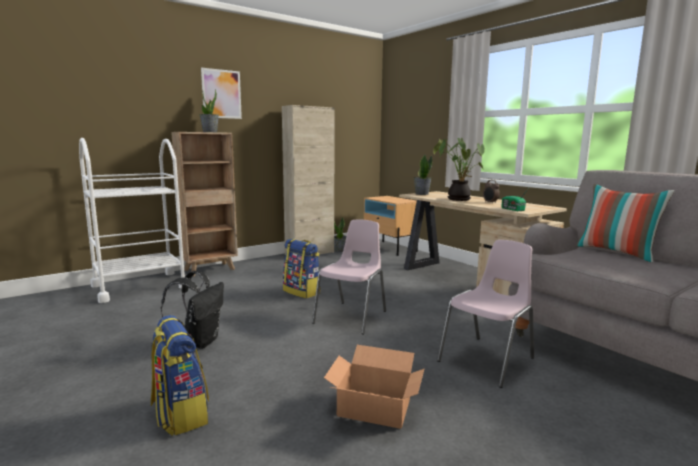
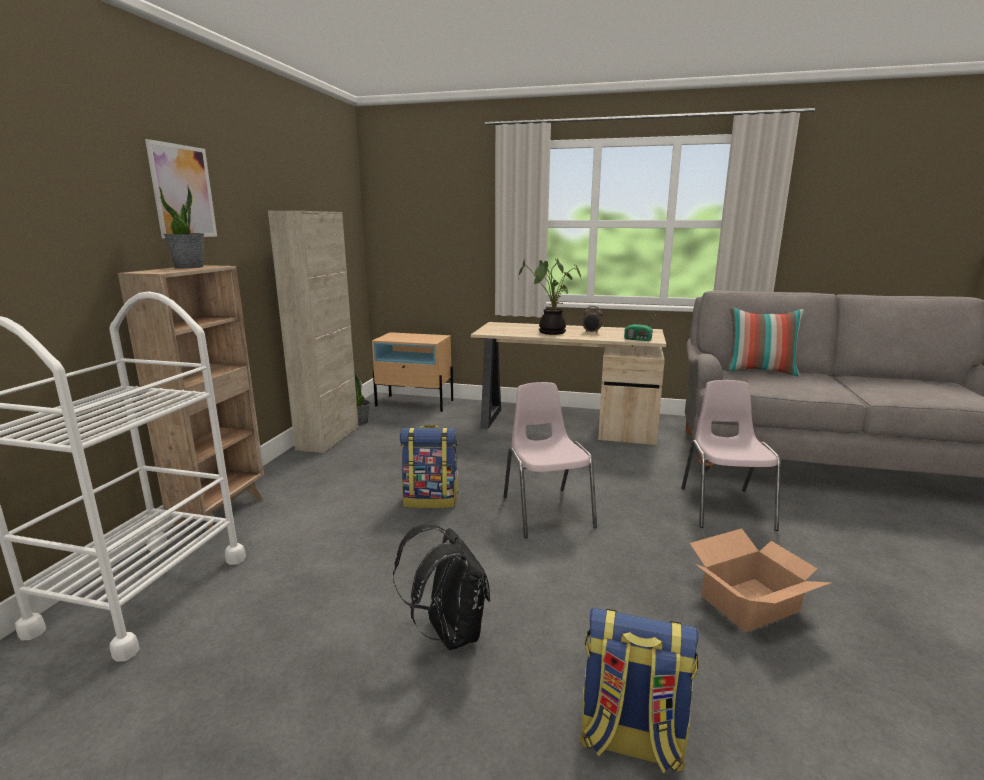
camera: 40 degrees left, 5 degrees up
potted plant [414,155,432,195] -> none

